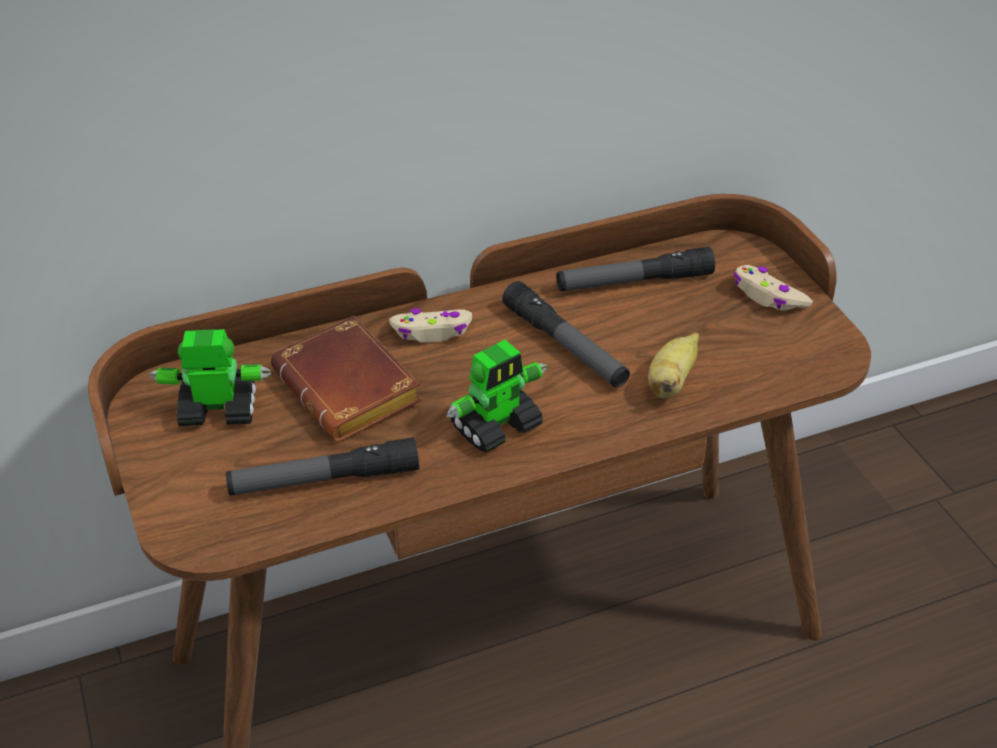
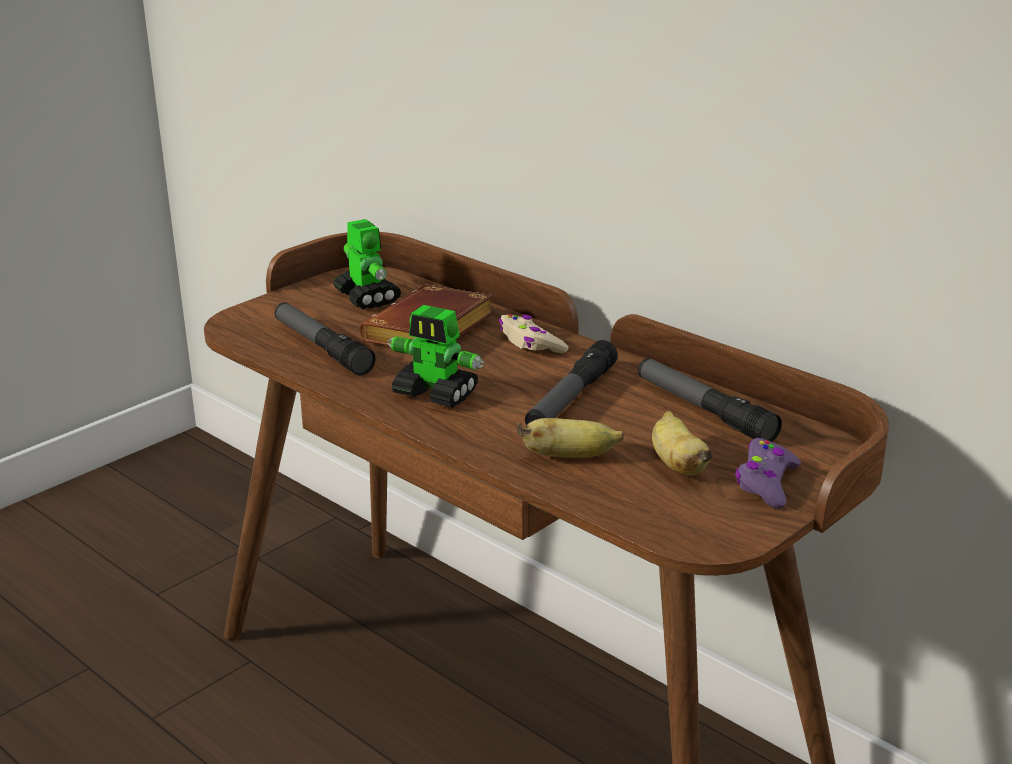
camera: 65 degrees right, 15 degrees down
beige game controller [734,265,813,310] -> purple game controller [735,438,801,509]
none -> banana [652,411,713,476]

